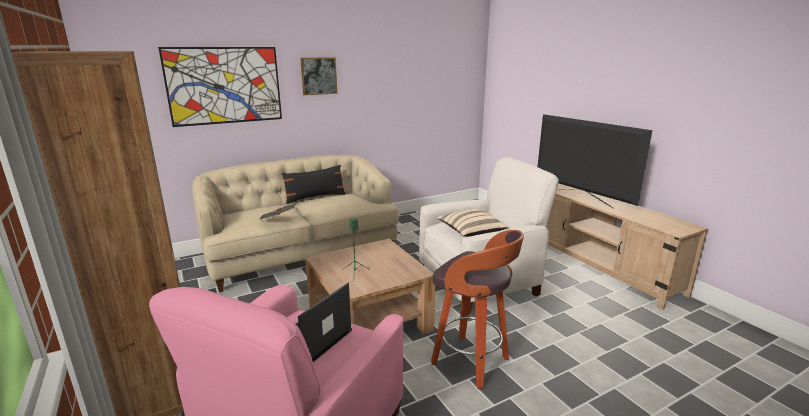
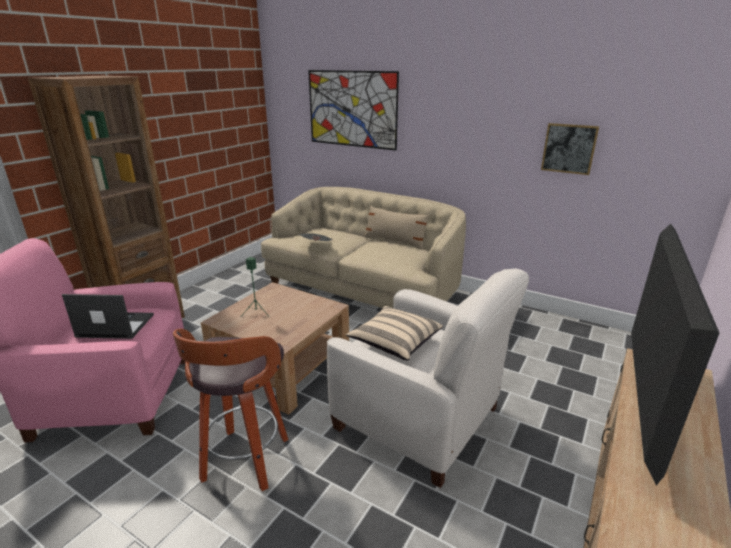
camera: 60 degrees right, 5 degrees up
black pillow [282,165,346,204] -> beige pillow [363,205,430,250]
picture [300,57,337,95] -> picture moved to [541,123,599,175]

